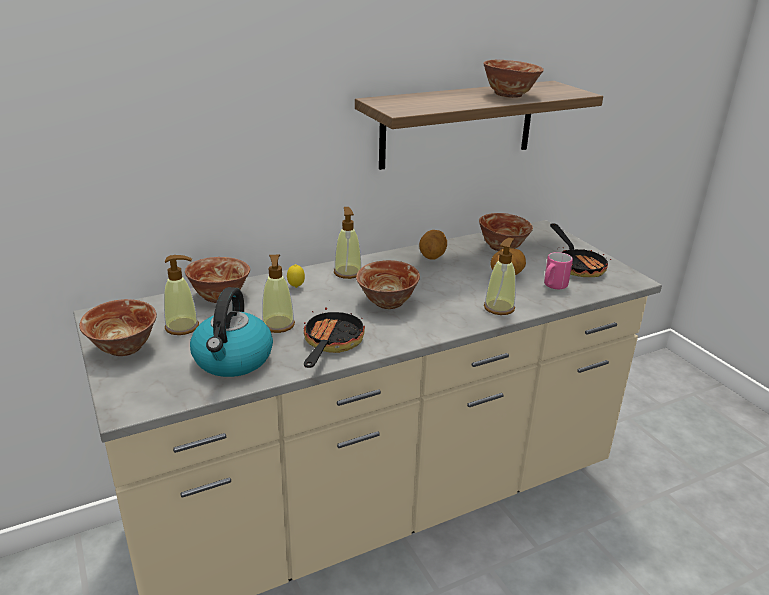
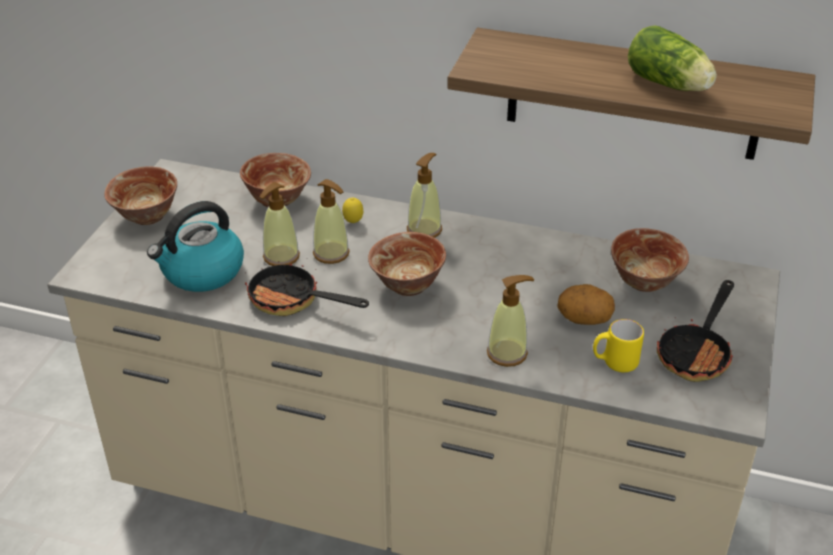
camera: 45 degrees right, 10 degrees up
soap dispenser [164,255,199,335] -> soap dispenser moved to [313,179,350,264]
frying pan [303,307,365,368] -> frying pan turned 120 degrees counterclockwise [245,258,369,316]
potato [419,230,447,260] -> none
bowl [484,60,544,98] -> lettuce [628,25,717,91]
pink mug [544,252,573,289] -> yellow mug [593,319,644,372]

